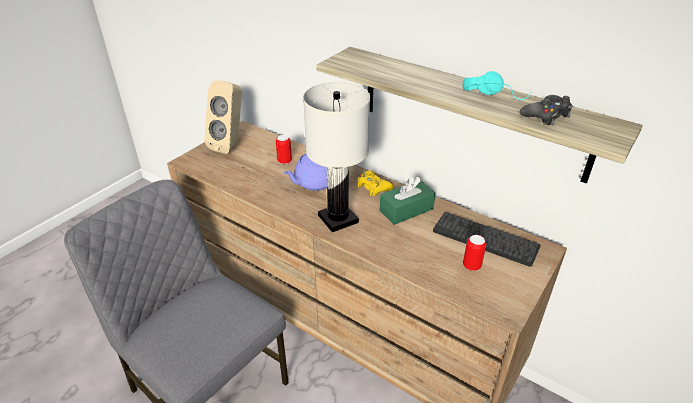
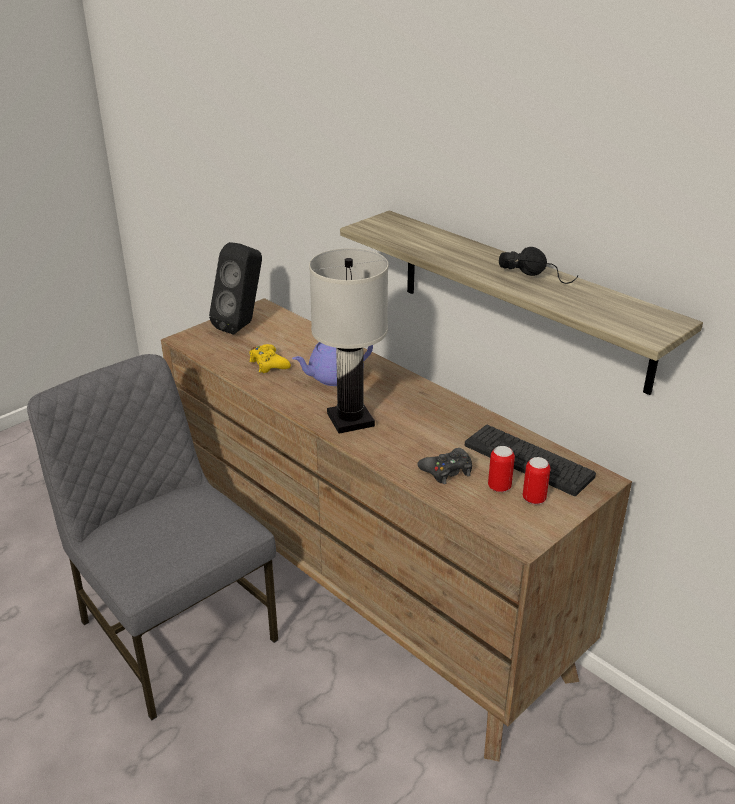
camera: 10 degrees right, 5 degrees down
beige speaker [204,80,242,154] -> black speaker [209,242,262,335]
can [276,135,292,164] -> can moved to [523,457,550,505]
yellow game controller [357,170,394,196] -> yellow game controller moved to [249,344,291,373]
green tissue box [380,177,435,225] -> none
turquoise headphones [463,71,531,100] -> black headphones [499,247,579,284]
black game controller [519,95,573,125] -> black game controller moved to [417,448,472,484]

